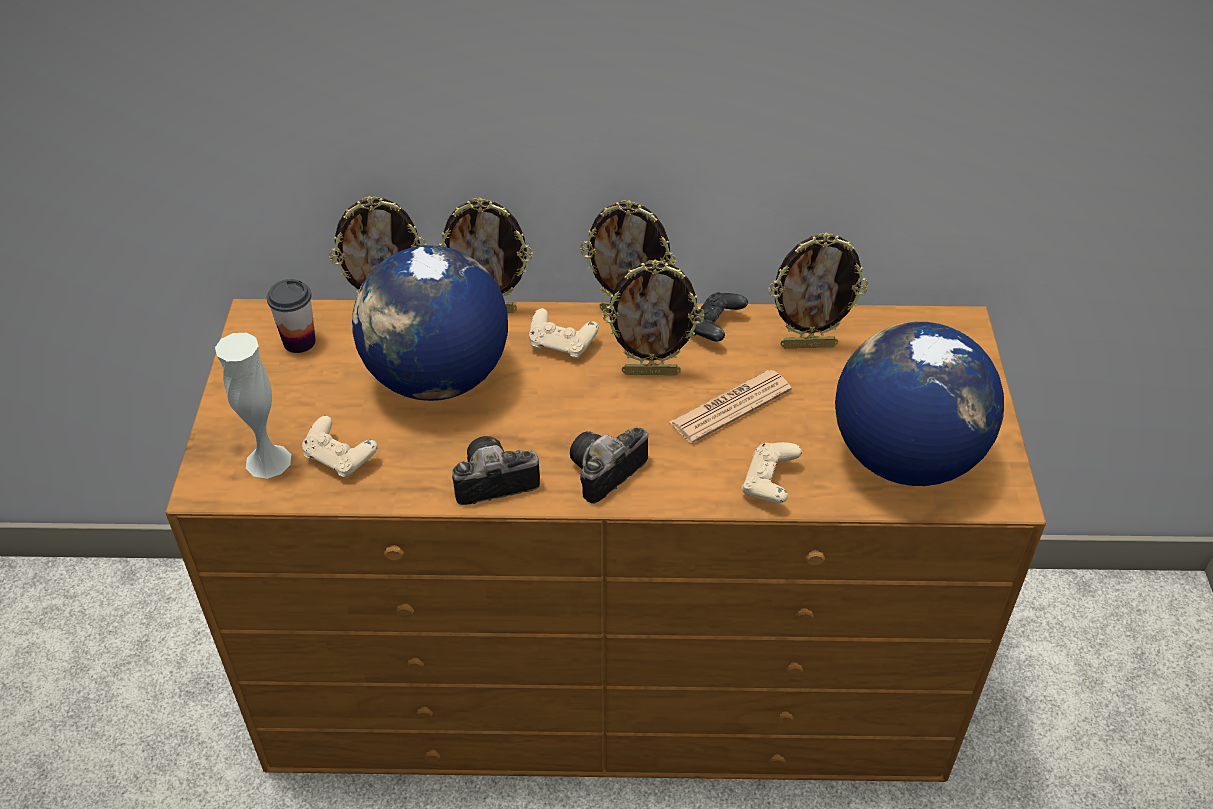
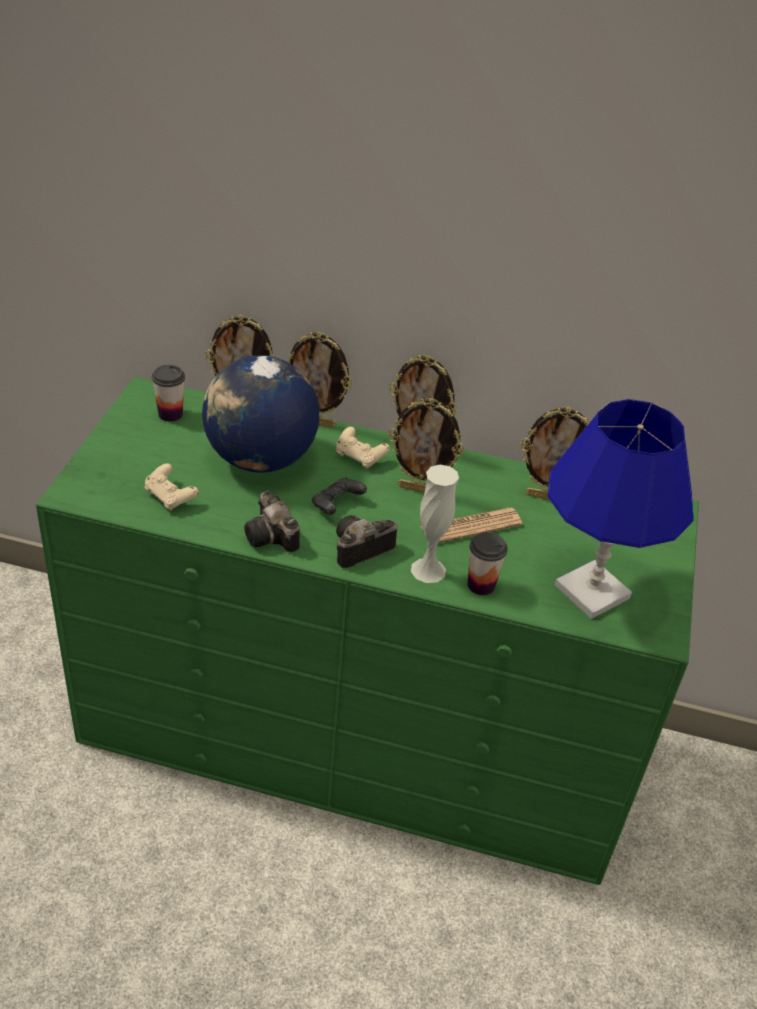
camera: 10 degrees right, 5 degrees down
brown dresser [165,299,1046,782] -> green dresser [36,377,699,885]
white vase [215,333,291,479] -> white vase moved to [411,465,459,583]
camera [452,436,540,505] -> camera turned 120 degrees counterclockwise [244,491,300,553]
black game controller [692,292,748,342] -> black game controller moved to [312,478,367,515]
beige game controller [742,442,802,503] -> cup [468,532,508,595]
globe [835,322,1004,486] -> blue table lamp [548,399,694,619]

